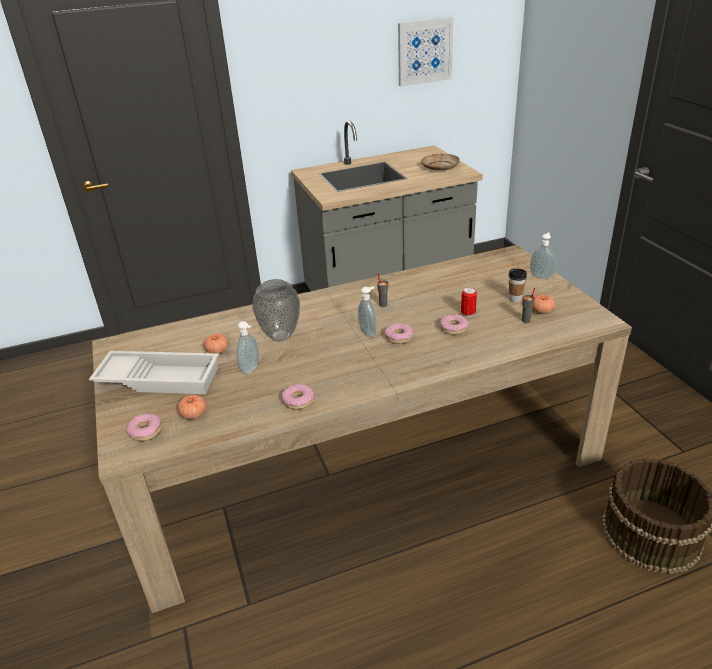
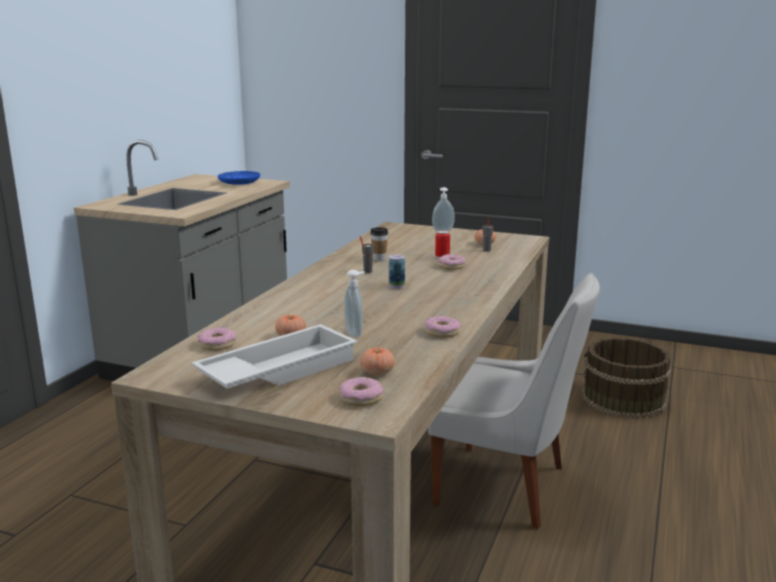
camera: 50 degrees left, 15 degrees down
vase [252,279,300,341] -> none
soap dispenser [358,286,377,337] -> can [389,255,405,289]
donut [385,323,414,344] -> donut moved to [198,327,236,351]
picture [398,17,454,86] -> none
beige plate [421,154,460,171] -> blue plate [218,171,260,185]
cup [508,268,527,302] -> cup moved to [370,227,388,261]
none -> white chair [428,273,600,529]

